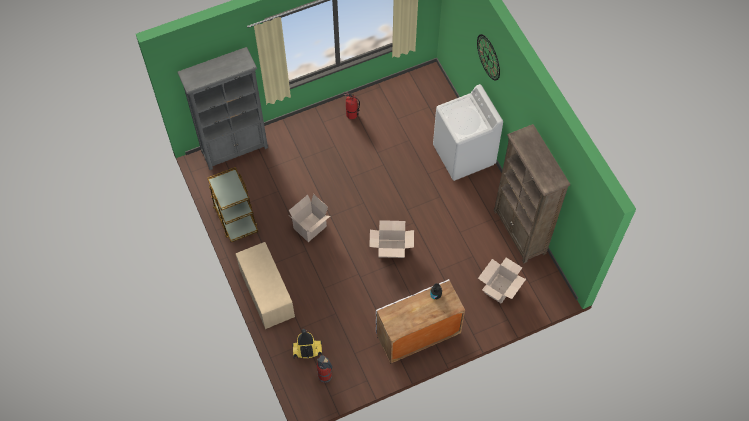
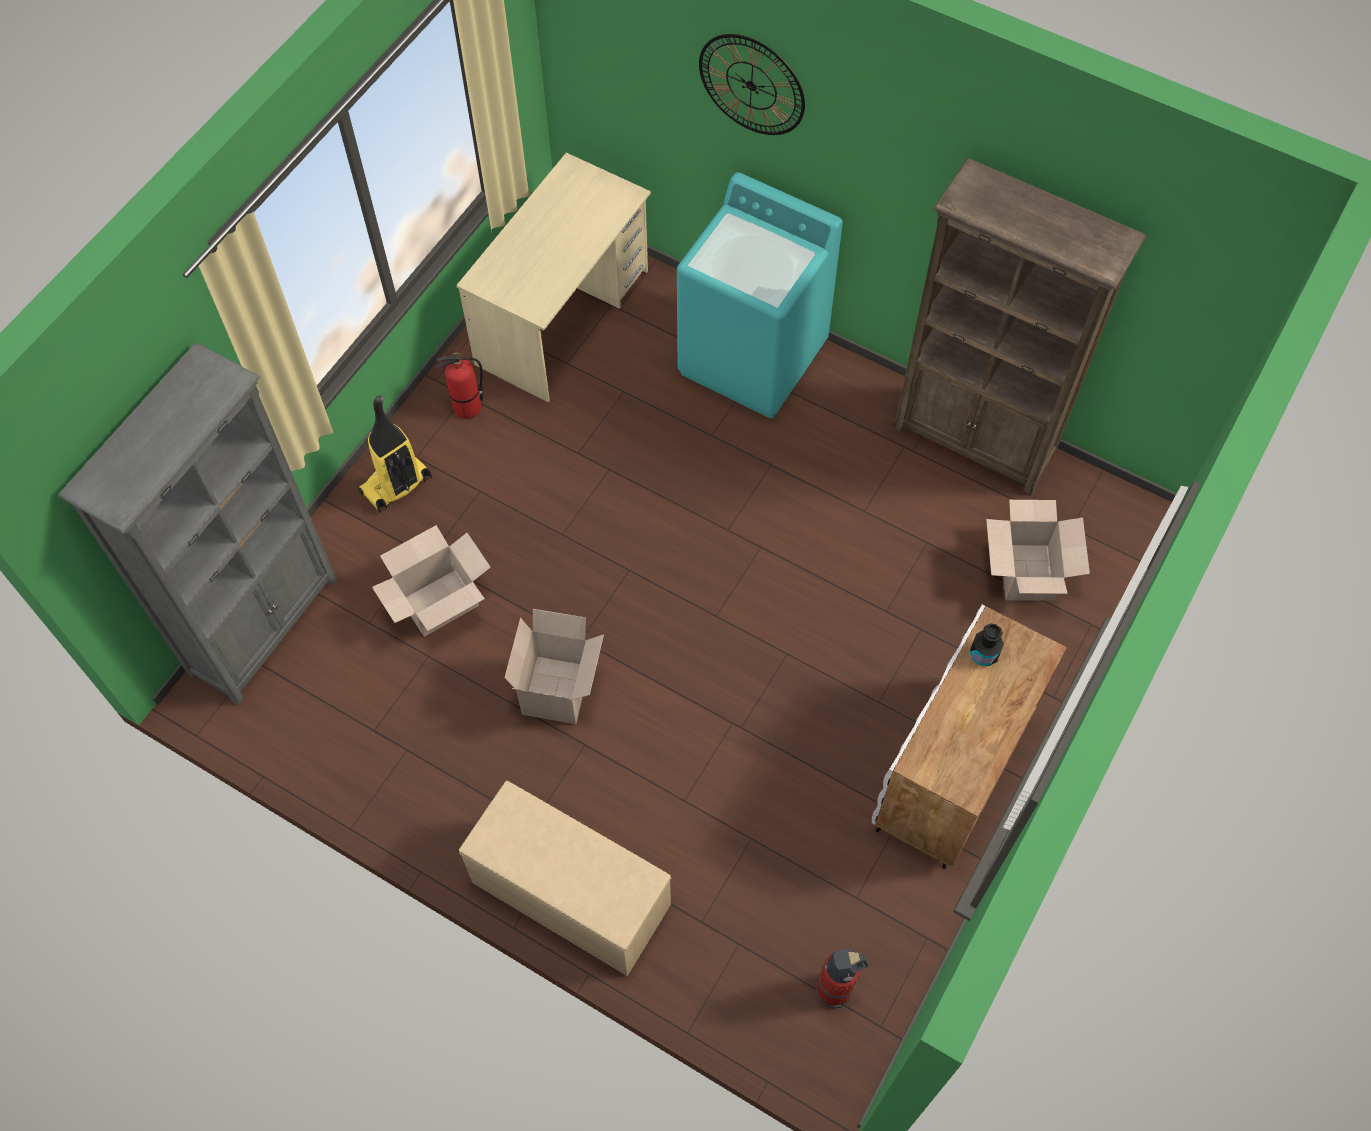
camera: 35 degrees left, 0 degrees up
brown cart [207,167,258,242] -> none
vacuum cleaner [292,329,322,359] -> vacuum cleaner moved to [358,396,432,513]
cardboard box [369,220,414,258] -> cardboard box moved to [372,525,491,637]
white washing machine [433,84,503,181] -> turquoise washing machine [677,172,843,418]
none -> beige desk [456,153,651,402]

